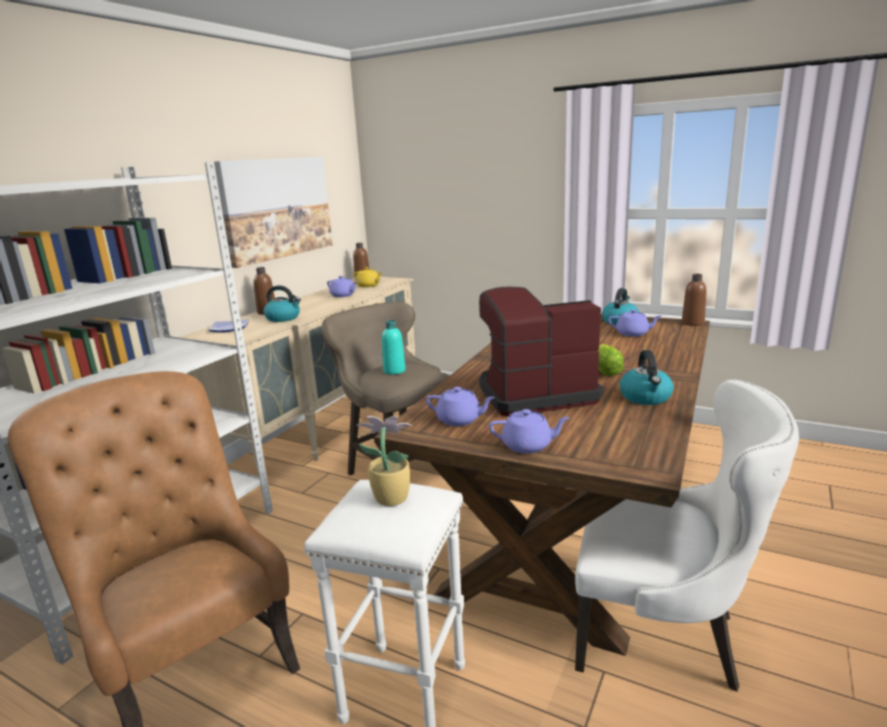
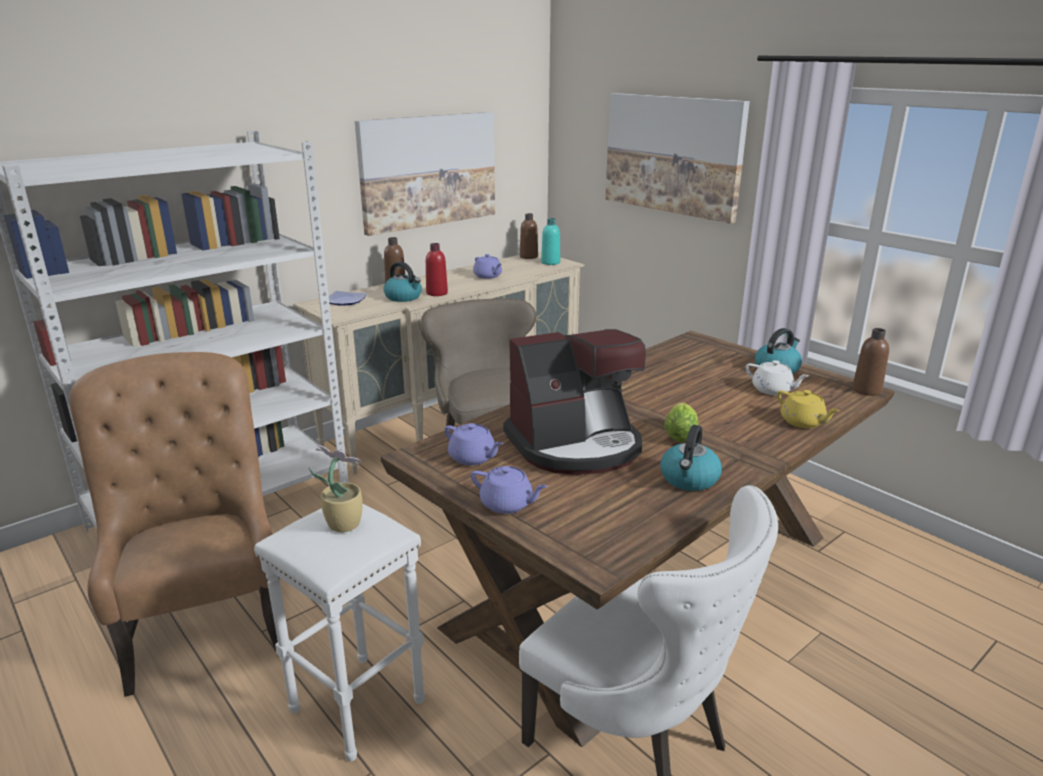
camera: 20 degrees right, 5 degrees up
yellow teapot [353,267,383,287] -> yellow teapot moved to [777,390,840,428]
turquoise bottle [382,320,406,374] -> turquoise bottle moved to [541,218,560,265]
coffee machine [479,287,604,416] -> coffee machine turned 150 degrees clockwise [503,329,646,475]
purple teapot [608,309,661,337] -> white teapot [746,360,809,395]
none -> red bottle [426,243,448,296]
none -> picture [605,93,750,224]

